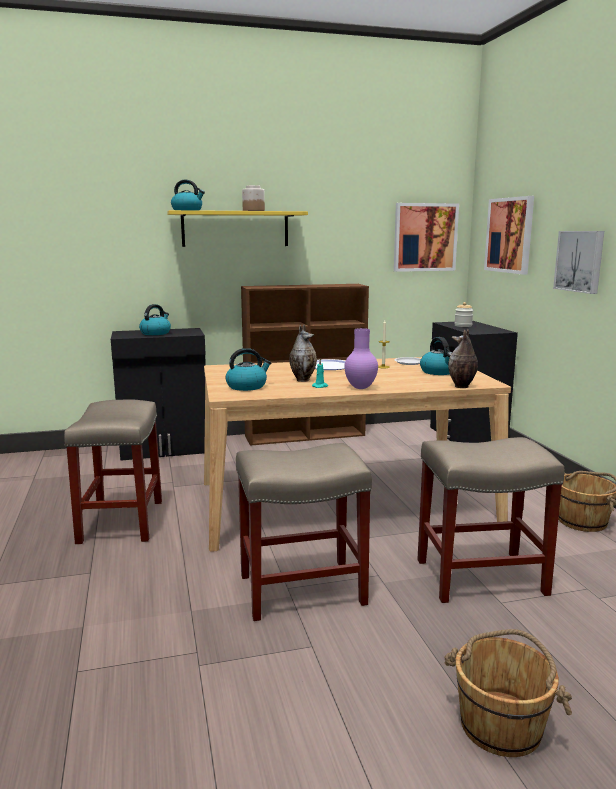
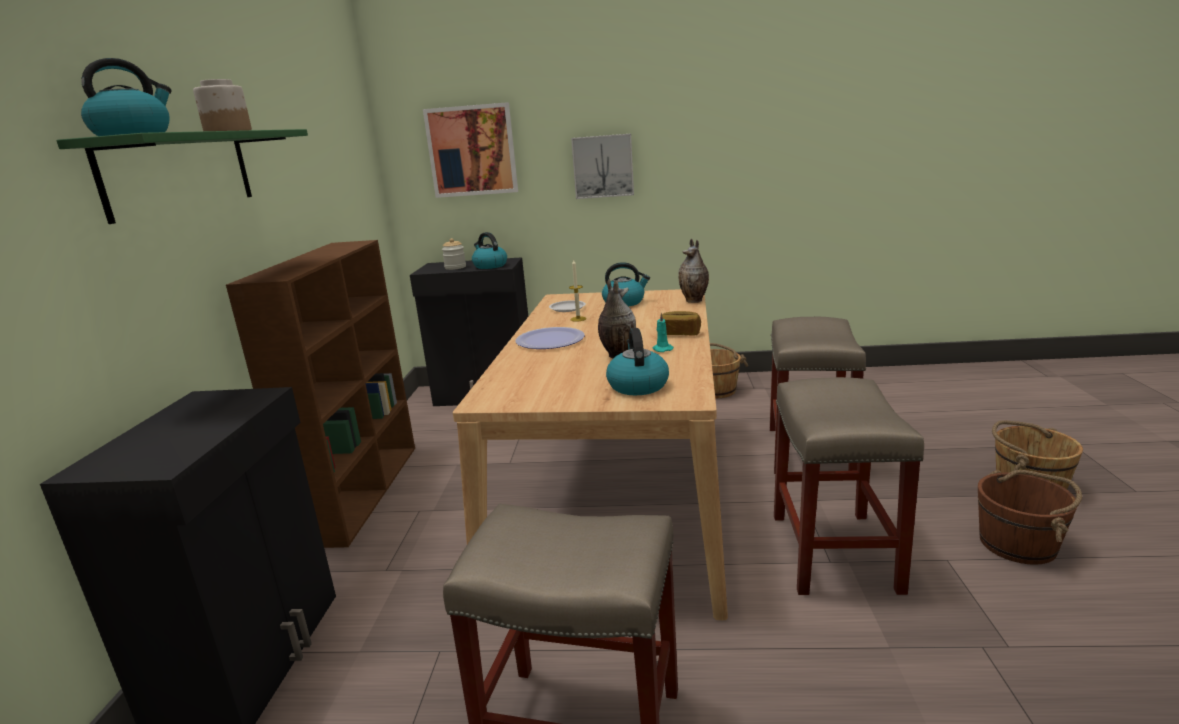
camera: 70 degrees left, 5 degrees up
kettle [139,304,171,335] -> kettle moved to [472,232,507,269]
yellow shelf [167,210,308,247] -> green shelf [56,129,308,224]
purple vase [344,328,378,389] -> bread [662,311,701,336]
picture [394,203,459,272] -> none
none -> brown bucket [978,470,1082,565]

